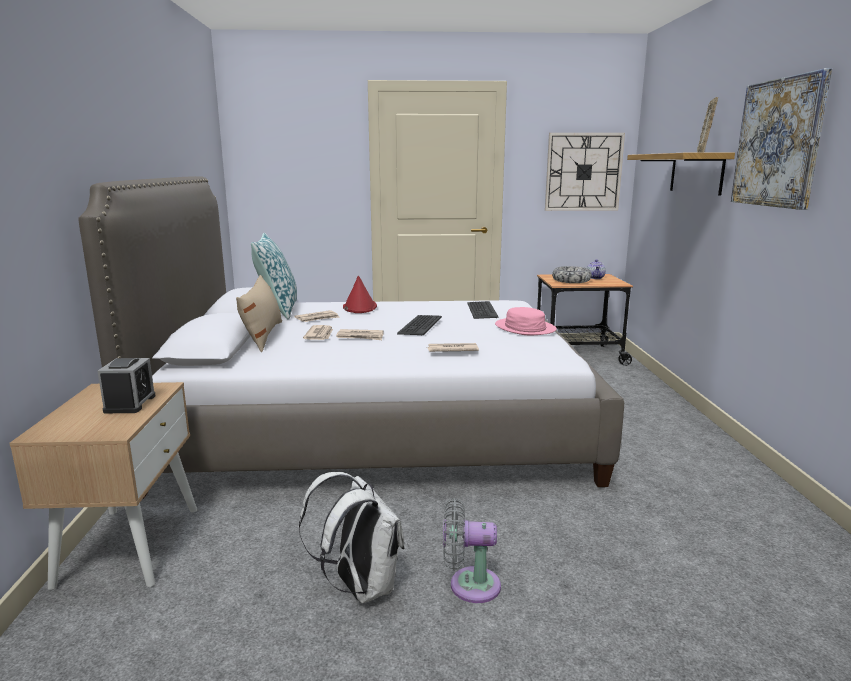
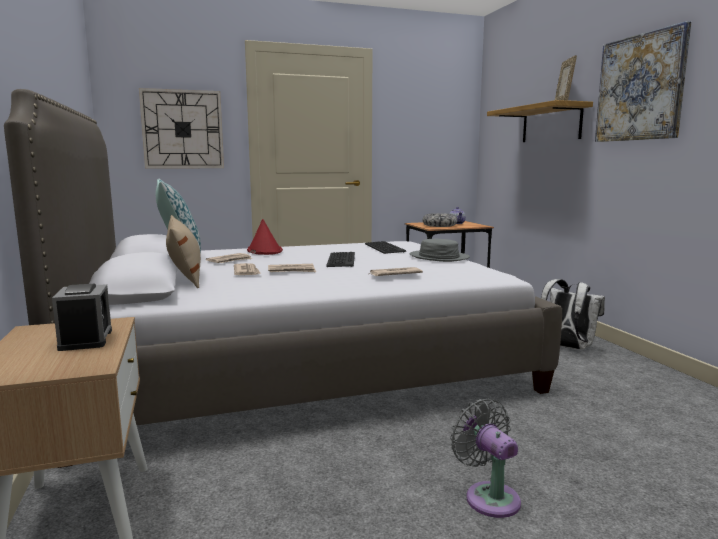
camera: 15 degrees left, 5 degrees down
white backpack [299,472,404,604] -> white backpack moved to [541,279,605,350]
grey fan [443,498,501,603] -> grey fan turned 75 degrees clockwise [450,399,521,518]
pink hat [495,307,557,335] -> grey hat [410,239,470,262]
wall clock [545,133,625,211] -> wall clock moved to [139,88,224,169]

